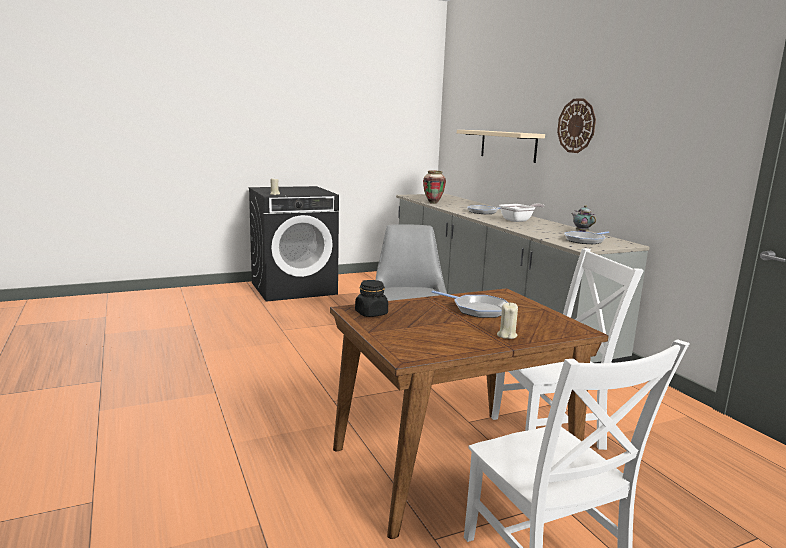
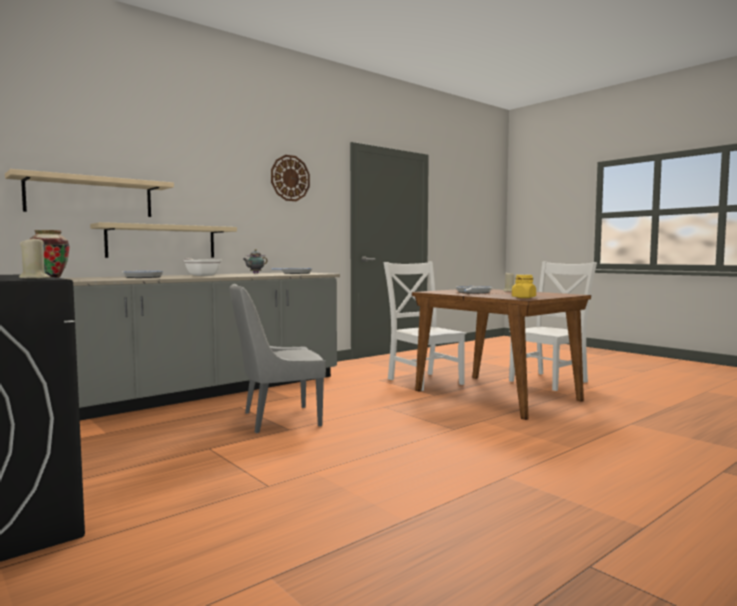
camera: 105 degrees left, 10 degrees down
black jar [355,280,388,317] -> yellow jar [512,275,536,298]
wall clock [557,98,596,153] -> wall clock moved to [271,155,310,201]
none -> beige shelf [90,222,237,258]

